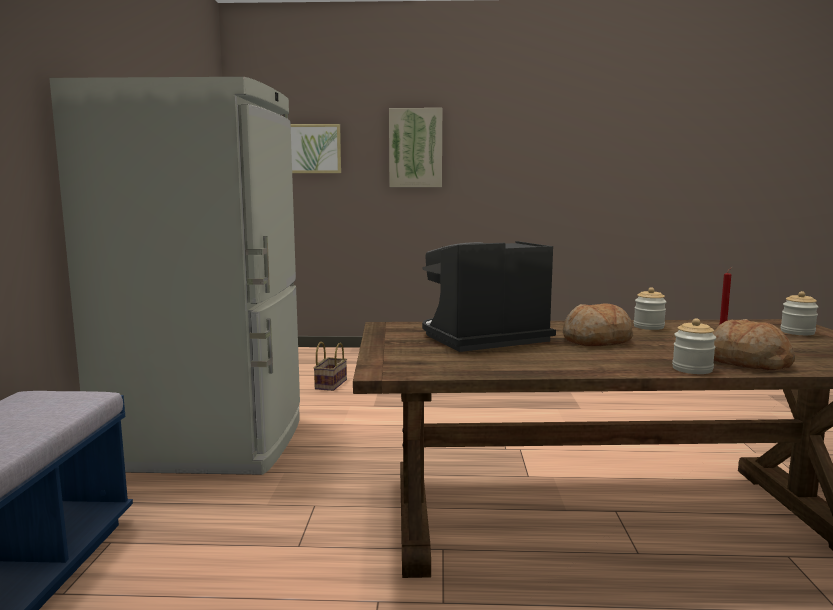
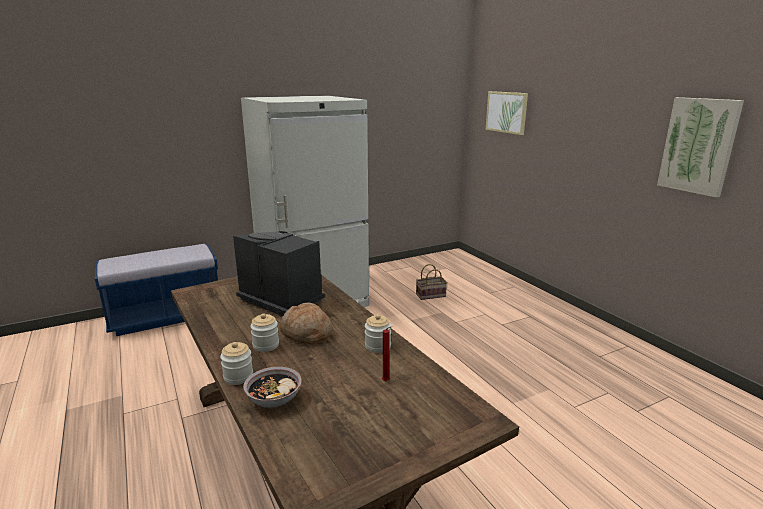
camera: 60 degrees right, 10 degrees up
picture [389,108,442,187] -> picture moved to [657,97,744,198]
bread [713,319,795,370] -> bowl [243,367,302,408]
jar [781,291,819,335] -> jar moved to [250,313,279,352]

